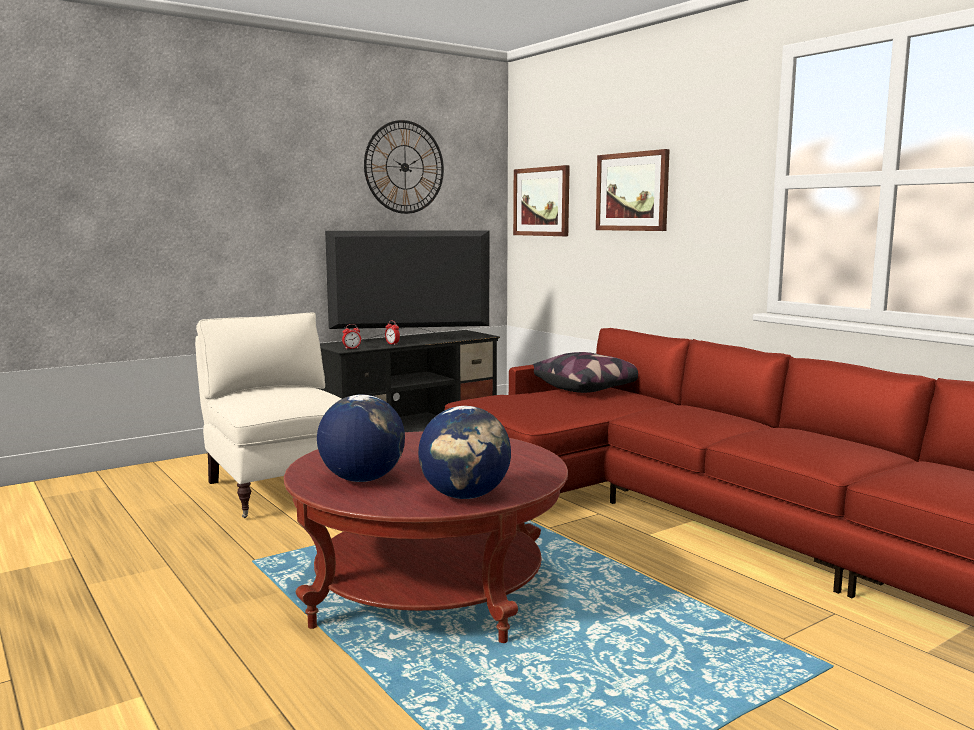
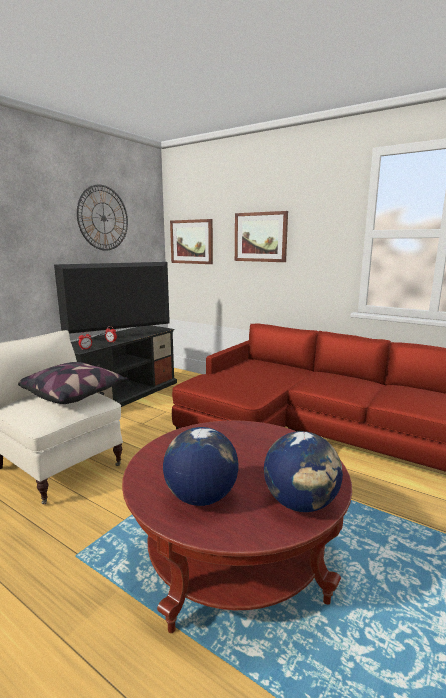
camera: 20 degrees left, 5 degrees up
pillow [532,352,638,393] -> pillow moved to [18,362,128,404]

